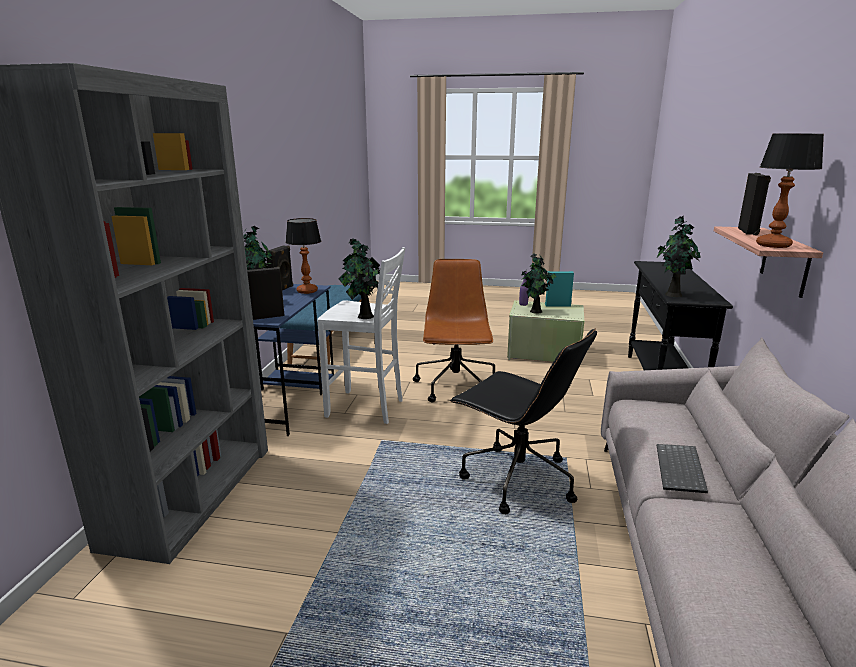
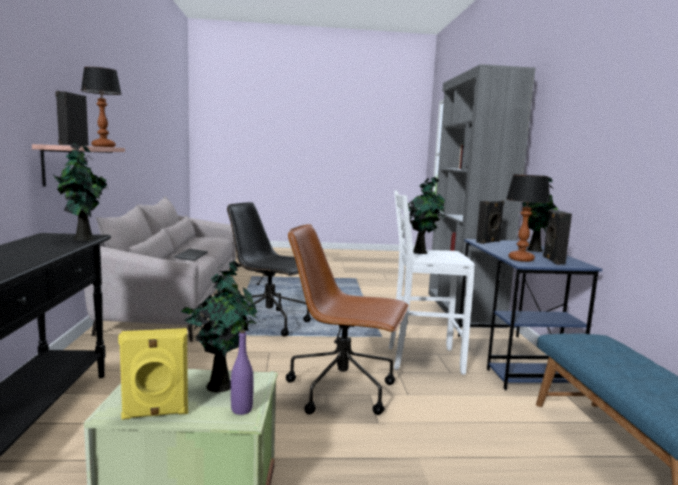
camera: 165 degrees right, 10 degrees down
brown office chair [413,259,495,402] -> brown office chair turned 120 degrees clockwise [286,224,409,415]
turquoise speaker [545,271,574,306] -> yellow speaker [118,328,188,420]

